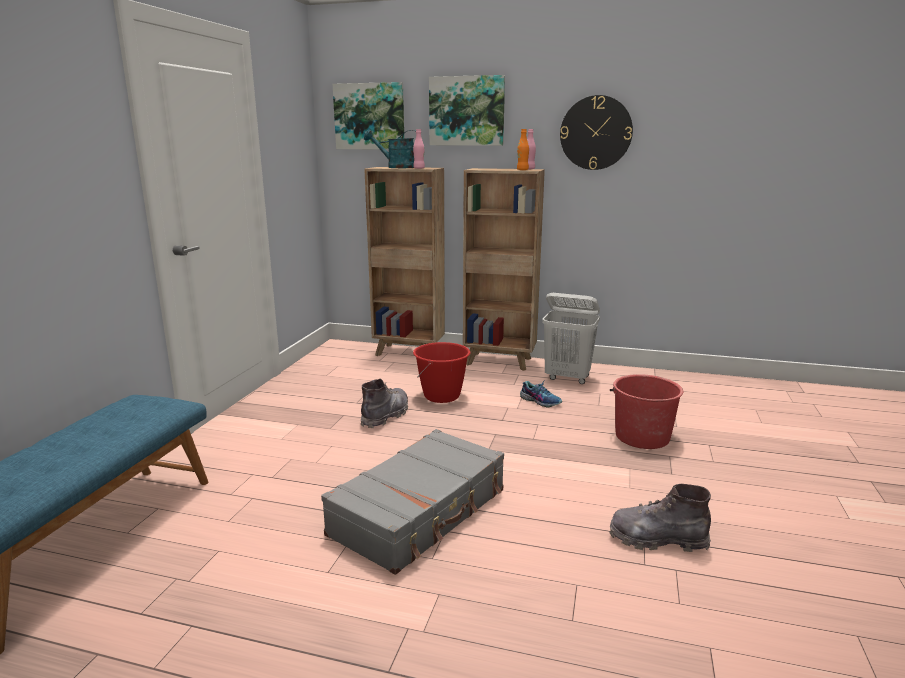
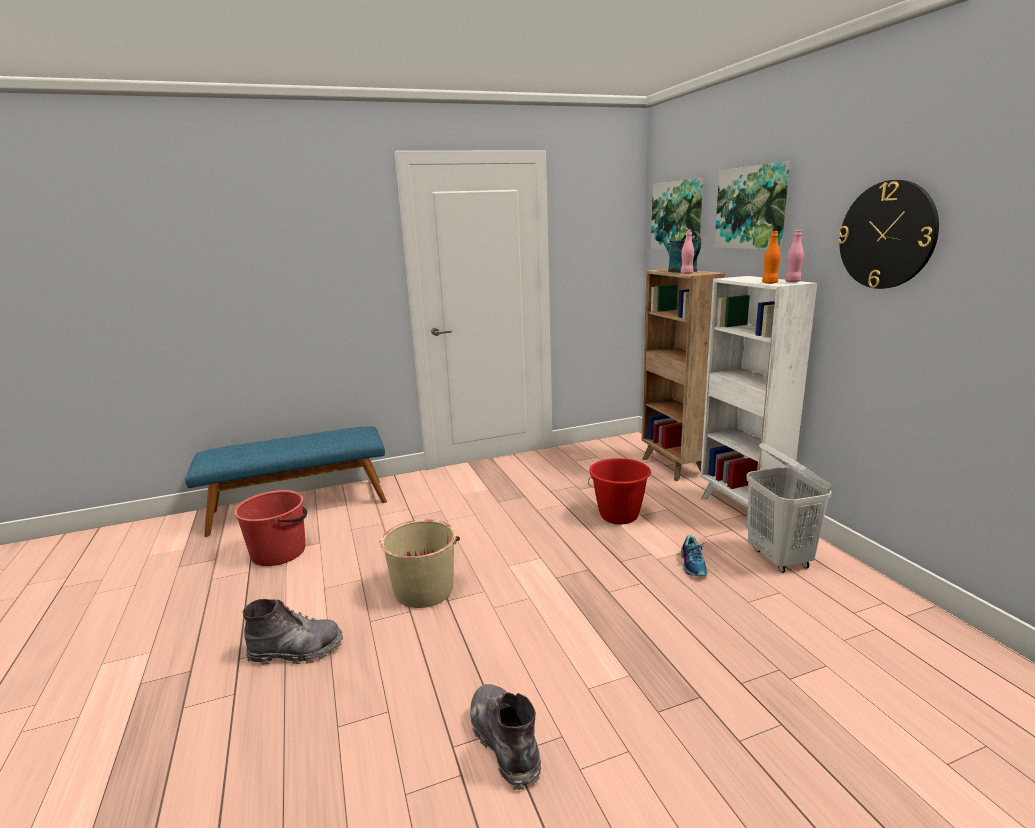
camera: 55 degrees right, 0 degrees up
grey suitcase [321,429,504,575] -> beige bucket [380,519,460,608]
grey boot [360,379,408,428] -> grey boot moved to [243,599,343,665]
brown bookcase [463,168,545,371] -> white bookcase [700,276,817,529]
red bucket [610,374,683,449] -> red bucket moved to [234,490,307,566]

